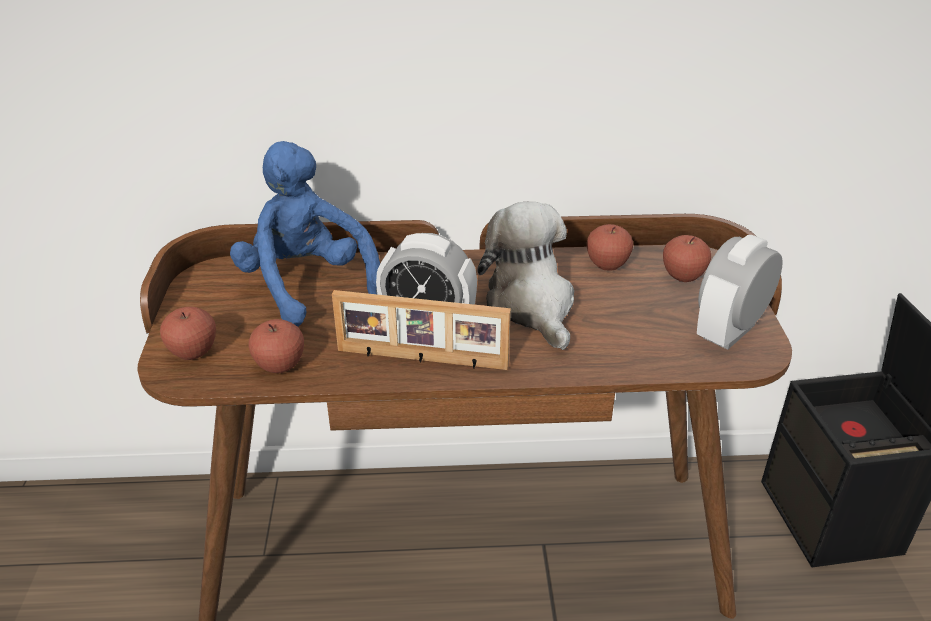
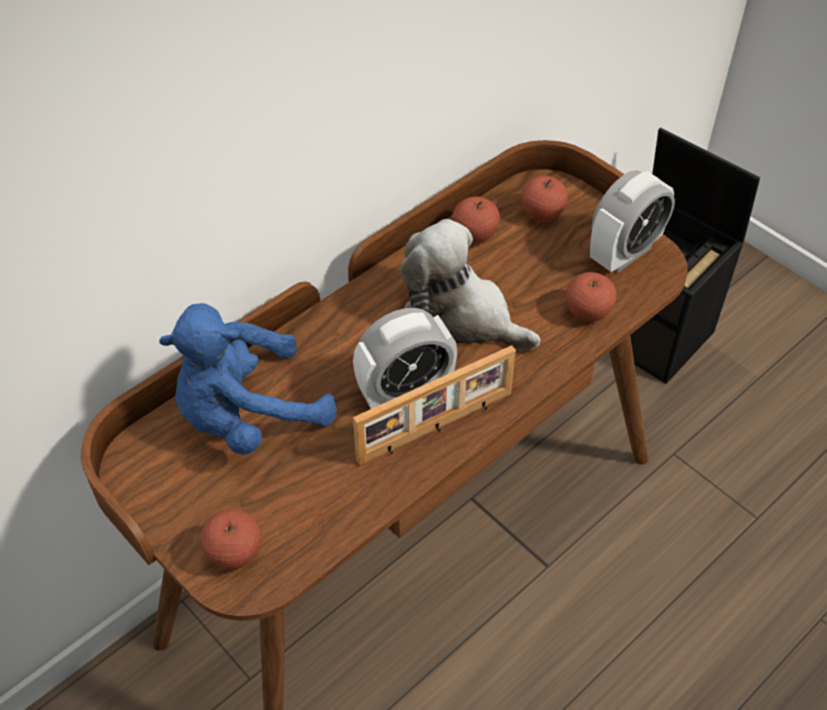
camera: 40 degrees left, 15 degrees up
blue plush toy [230,141,380,327] -> blue plush toy turned 45 degrees counterclockwise [159,303,337,455]
apple [249,319,304,373] -> apple moved to [566,272,617,322]
alarm clock [697,235,783,350] -> alarm clock turned 135 degrees counterclockwise [590,170,675,273]

